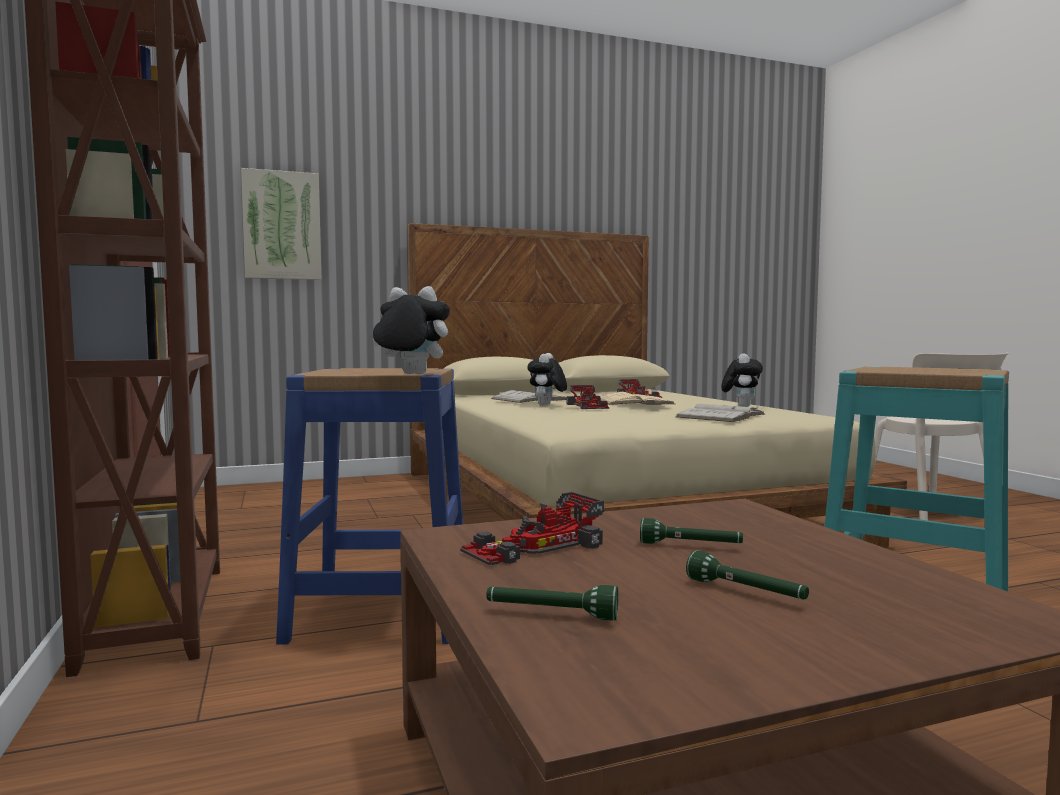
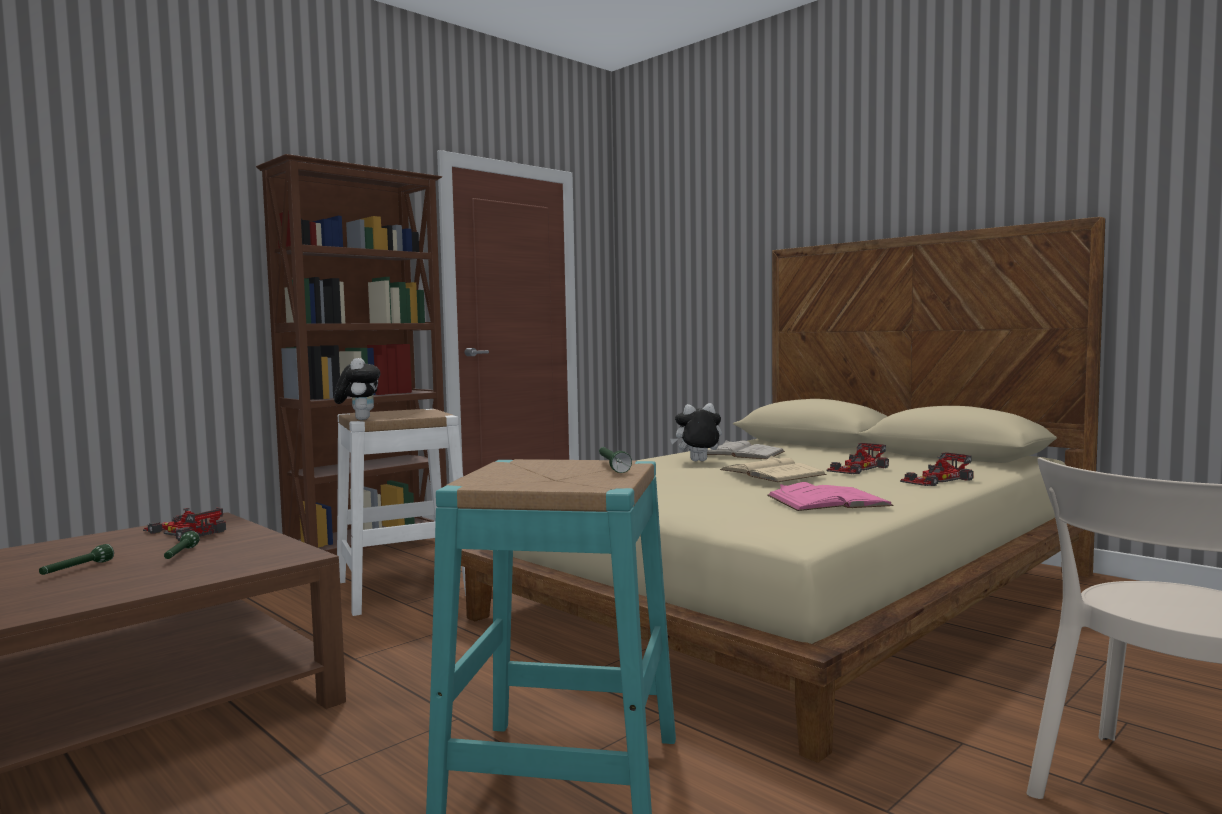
camera: 65 degrees right, 0 degrees up
picture [241,168,322,280] -> none
blue stool [276,368,463,645] -> white stool [337,409,466,616]
green flashlight [486,585,618,621] -> green flashlight moved to [599,447,632,473]
toy car [566,385,609,409] -> toy car moved to [900,452,974,486]
white book [676,404,764,422] -> none
plush toy [721,354,763,407] -> pink book [767,482,894,511]

